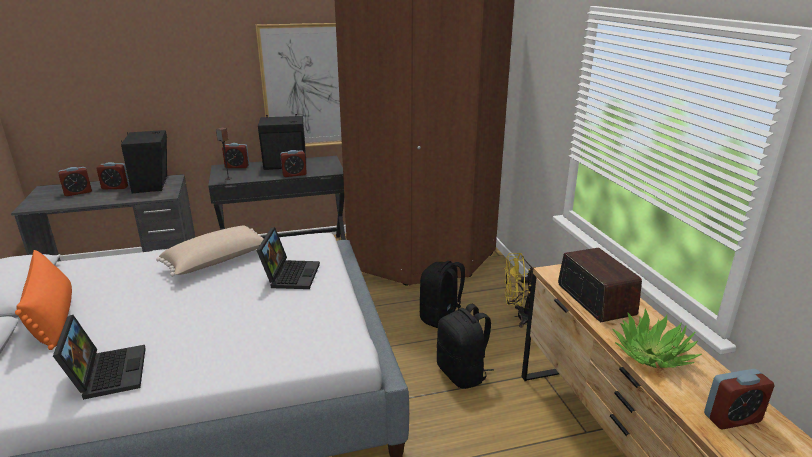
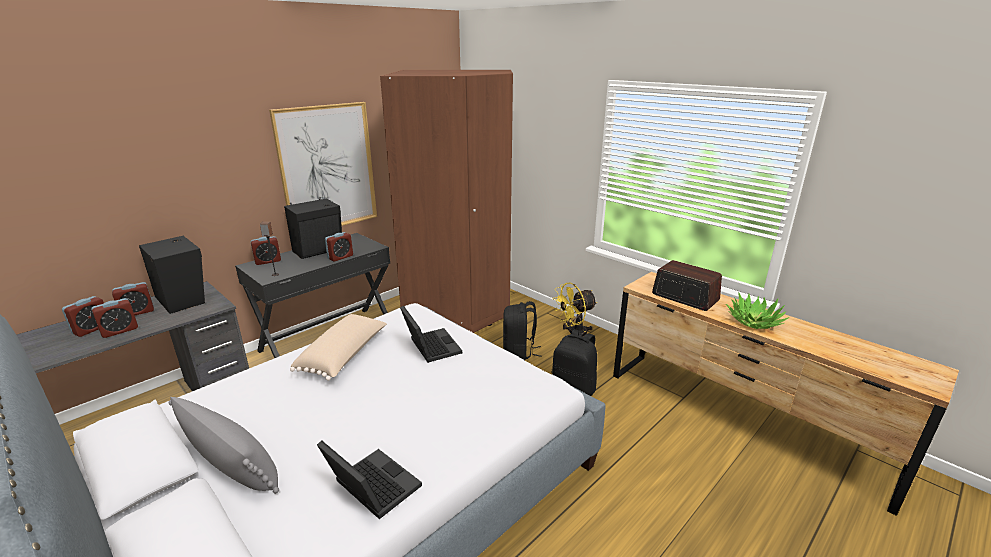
camera: 30 degrees left, 0 degrees up
orange pillow [15,250,72,350] -> grey pillow [168,397,279,494]
alarm clock [704,369,775,430] -> alarm clock moved to [91,298,138,338]

